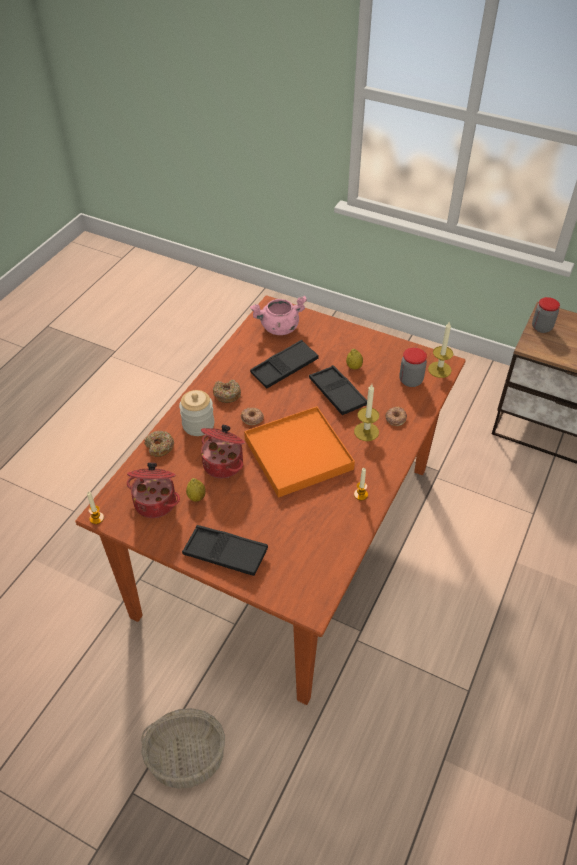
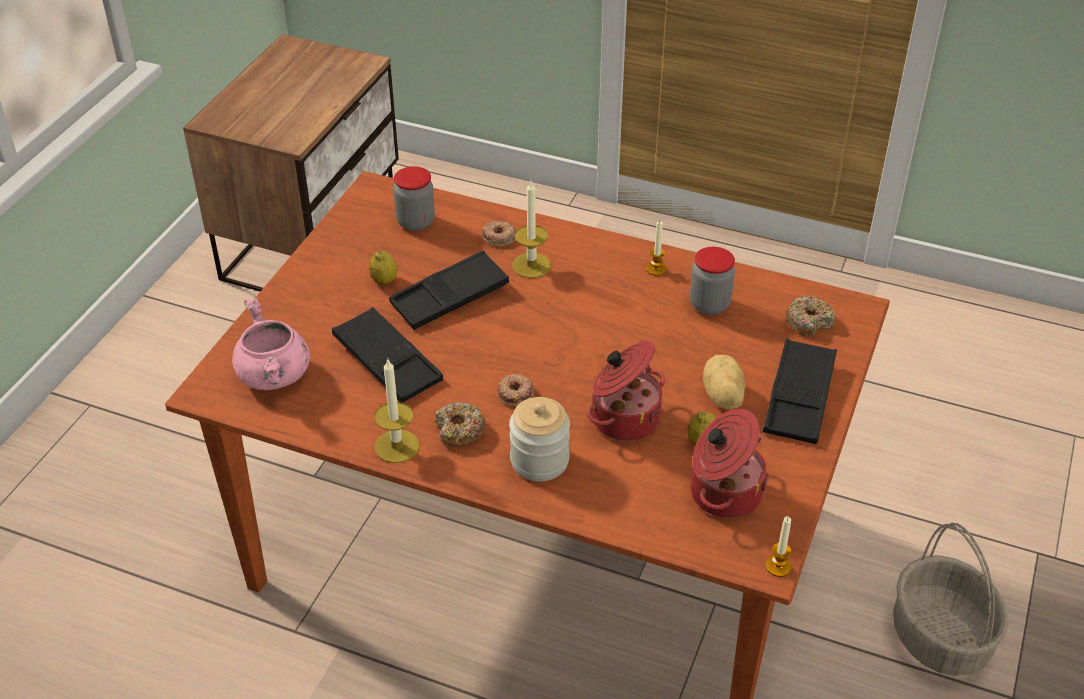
camera: 95 degrees left, 5 degrees down
donut [145,431,174,457] -> donut moved to [785,296,835,337]
orange tray [244,406,355,498] -> none
candle [428,321,453,378] -> candle moved to [374,358,419,463]
jar [532,297,560,333] -> jar moved to [690,247,735,315]
none -> potato [703,355,745,409]

